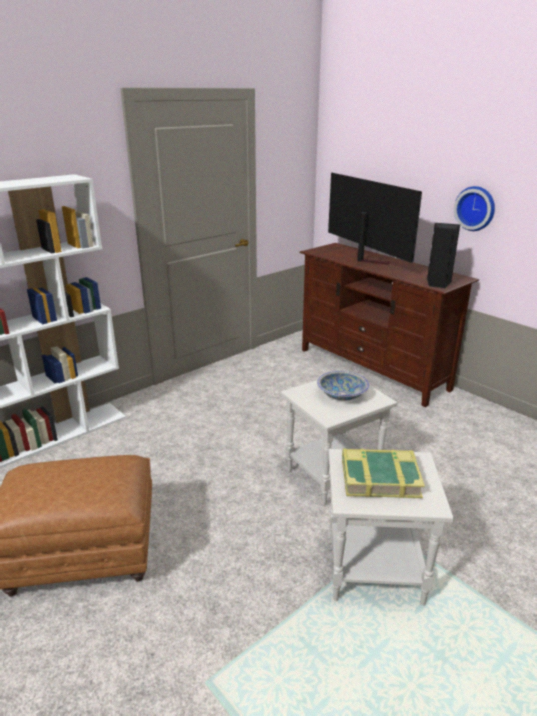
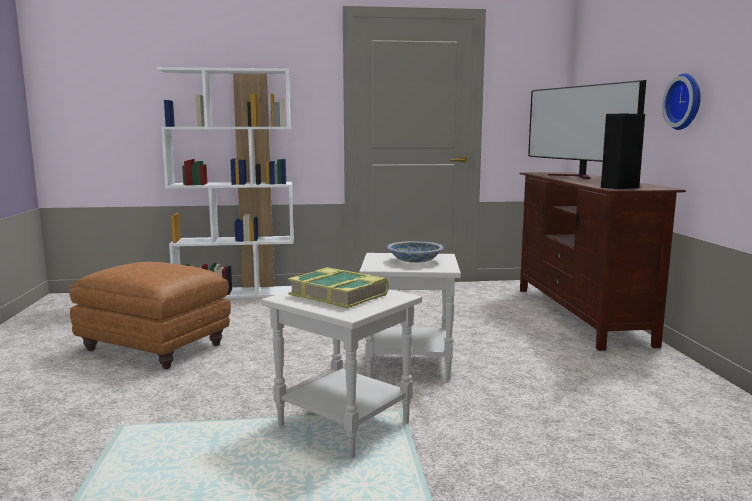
camera: 35 degrees right, 15 degrees down
television [328,172,422,265] -> television turned 150 degrees clockwise [528,80,646,179]

